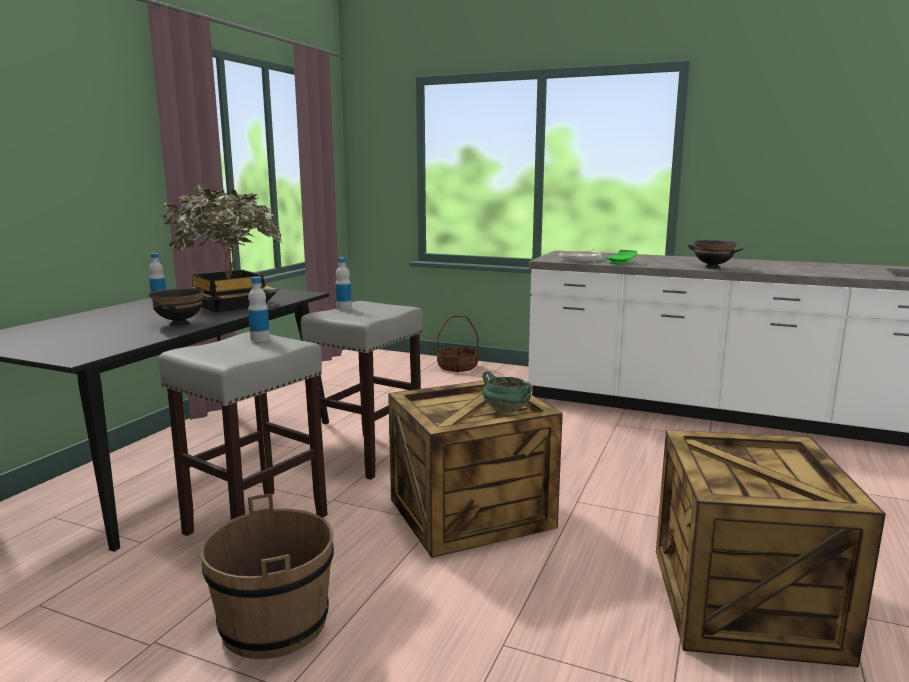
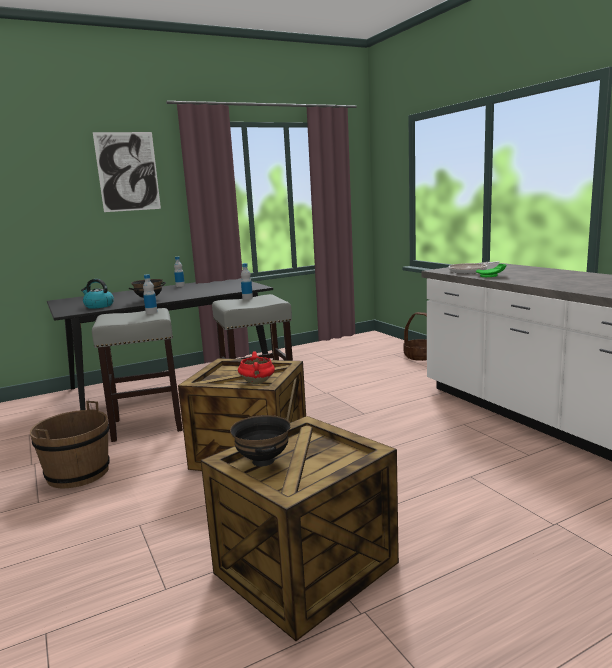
camera: 40 degrees right, 0 degrees up
potted plant [157,184,283,312] -> none
green cooking pot [482,371,532,414] -> red cooking pot [238,351,275,384]
black bowl [687,240,743,269] -> black bowl moved to [230,415,291,467]
none -> kettle [81,279,114,309]
none -> picture [93,132,161,212]

